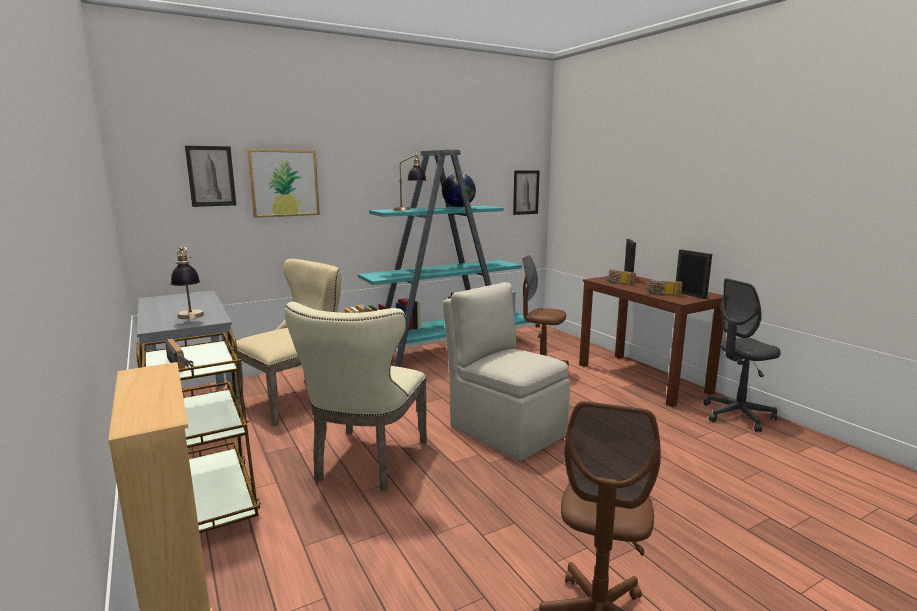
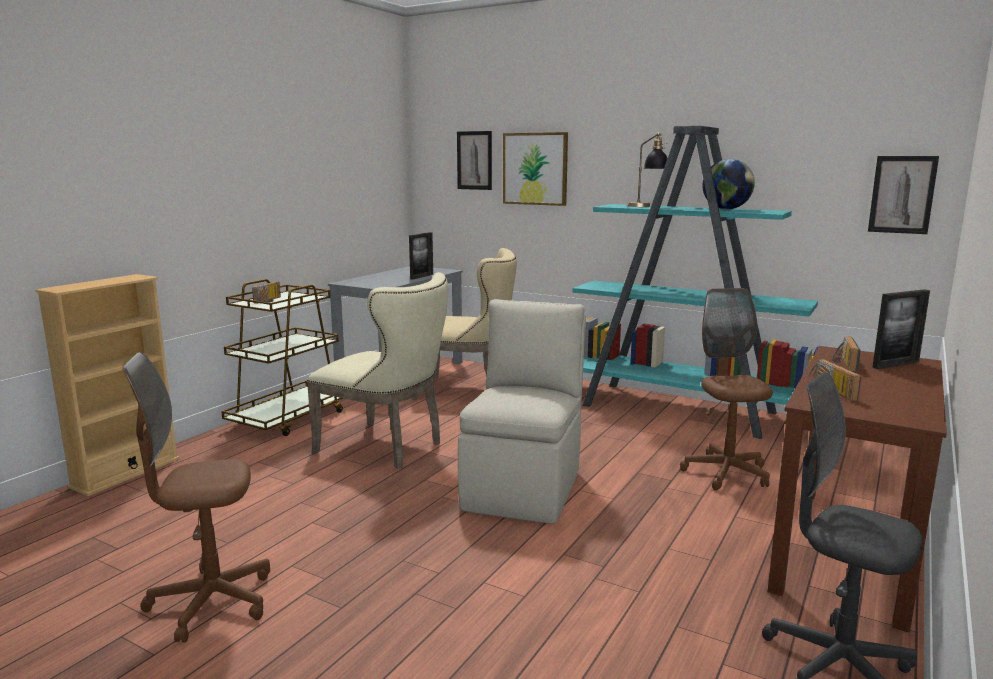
camera: 60 degrees right, 0 degrees up
table lamp [171,247,204,319] -> none
beige chair [284,302,427,491] -> beige chair turned 135 degrees counterclockwise [307,272,448,469]
picture frame [676,249,712,299] -> picture frame moved to [409,232,433,280]

